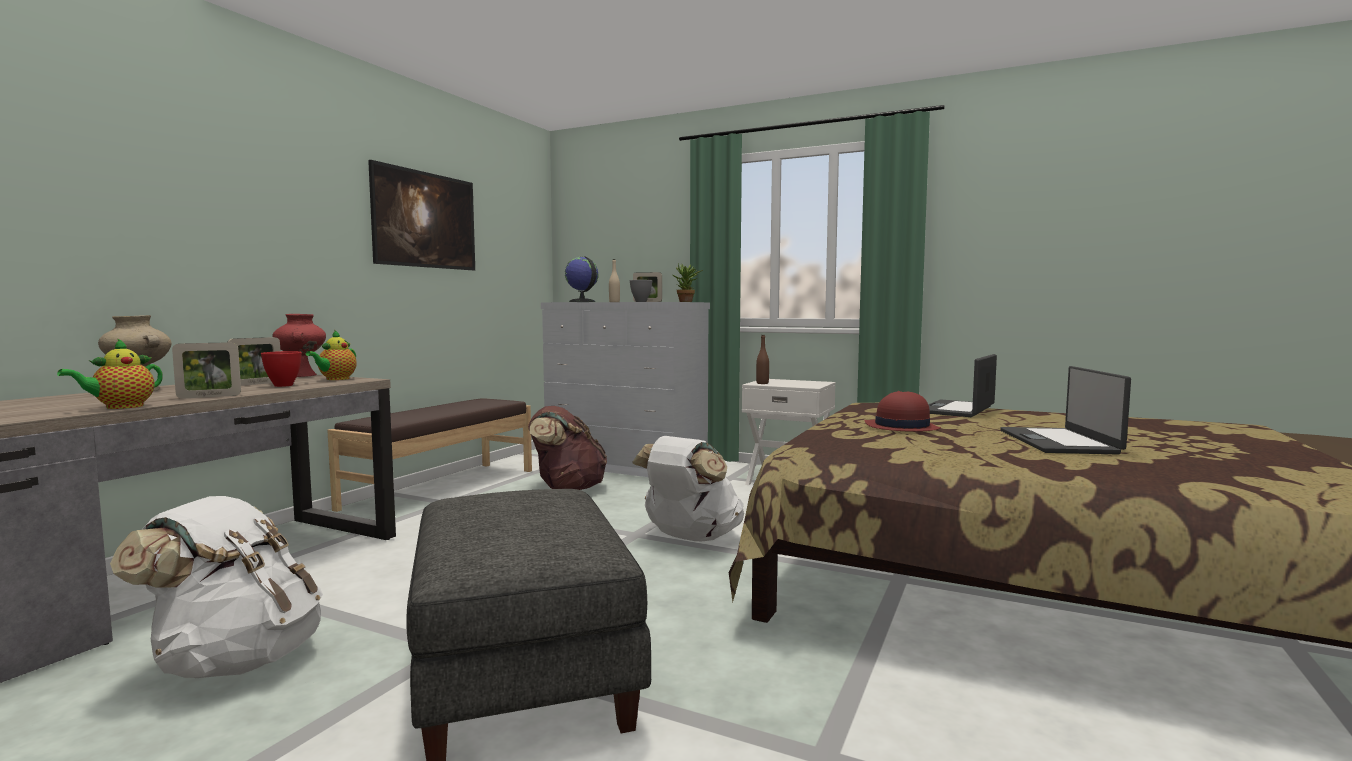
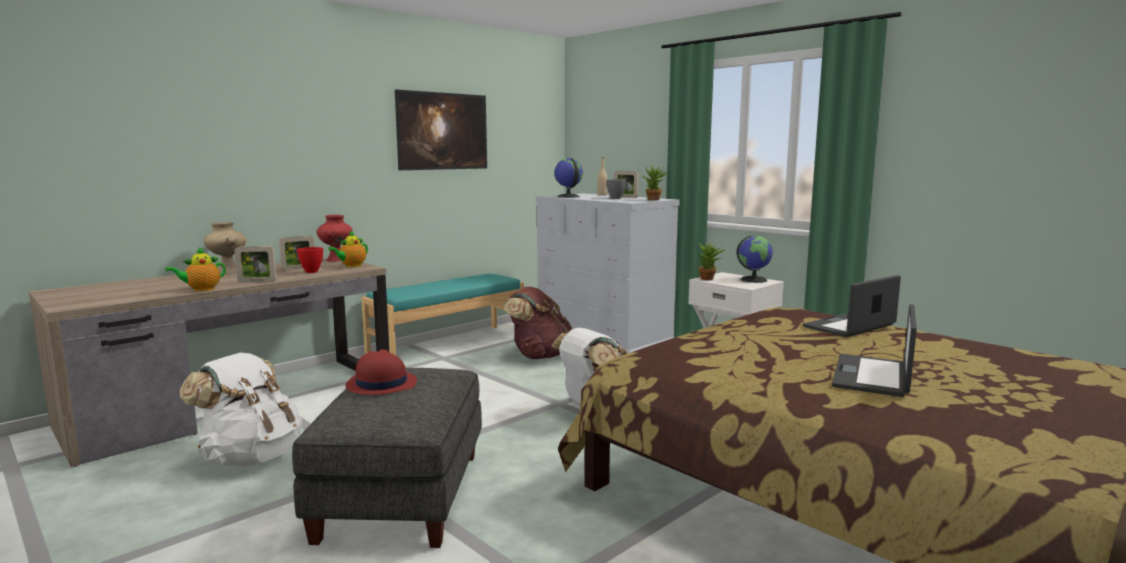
camera: 20 degrees right, 5 degrees up
brown bench [327,398,532,512] -> turquoise bench [361,273,524,356]
brown bottle [756,335,769,384] -> potted plant [699,243,725,280]
red hat [865,391,941,432] -> red hat moved to [345,349,417,395]
none -> globe [736,236,773,283]

